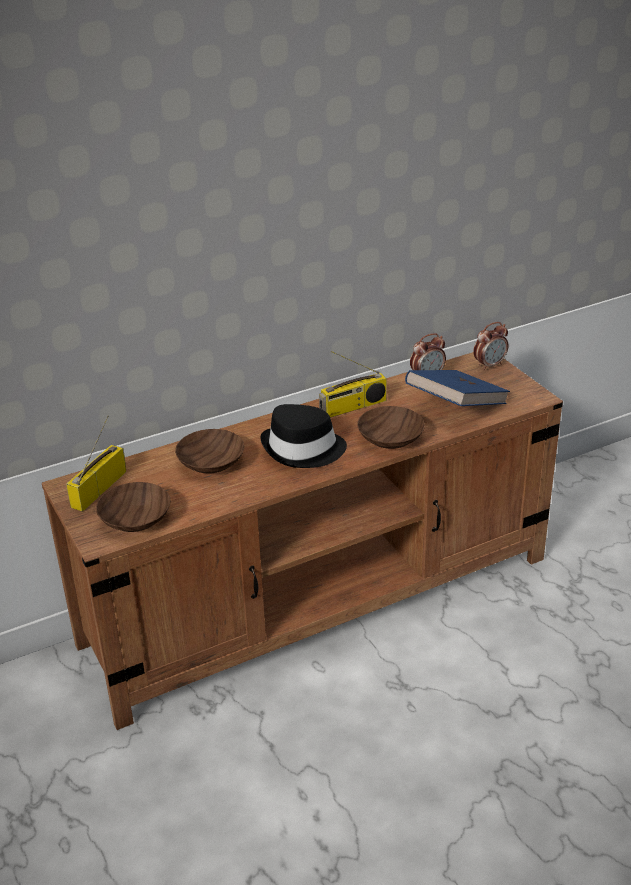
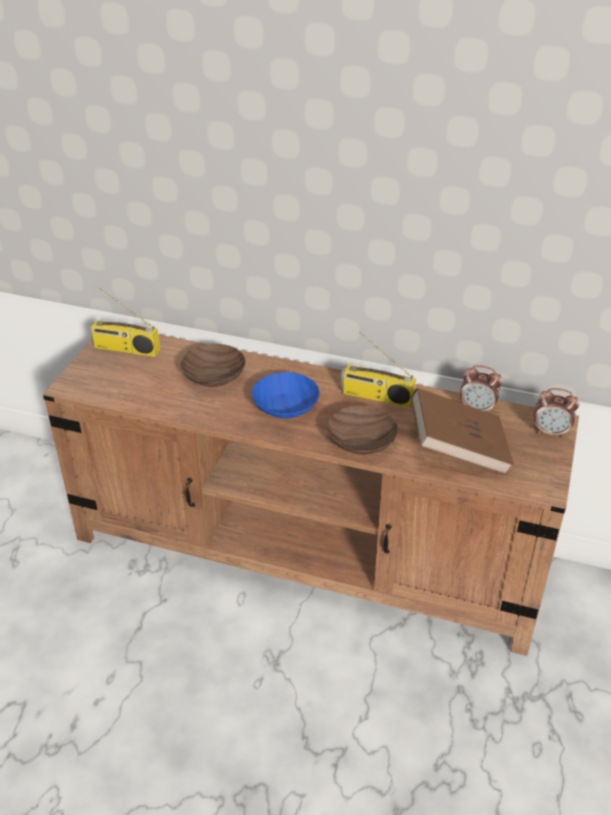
camera: 45 degrees right, 5 degrees up
radio [66,416,126,512] -> radio turned 150 degrees counterclockwise [89,288,160,357]
brown bowl [96,482,171,532] -> none
black hat [260,404,347,468] -> blue bowl [252,372,320,418]
blue book [405,370,510,406] -> brown book [411,388,514,475]

